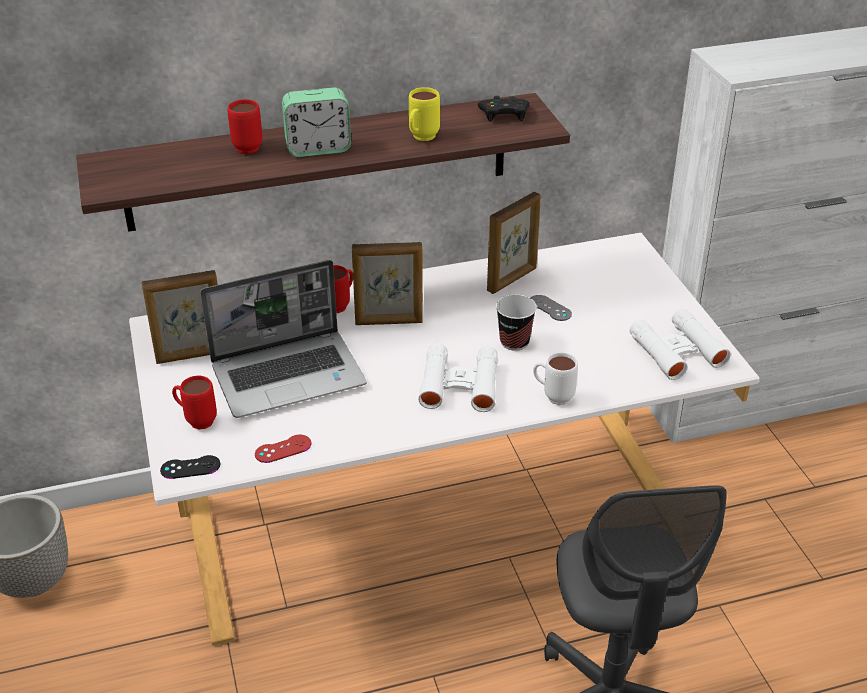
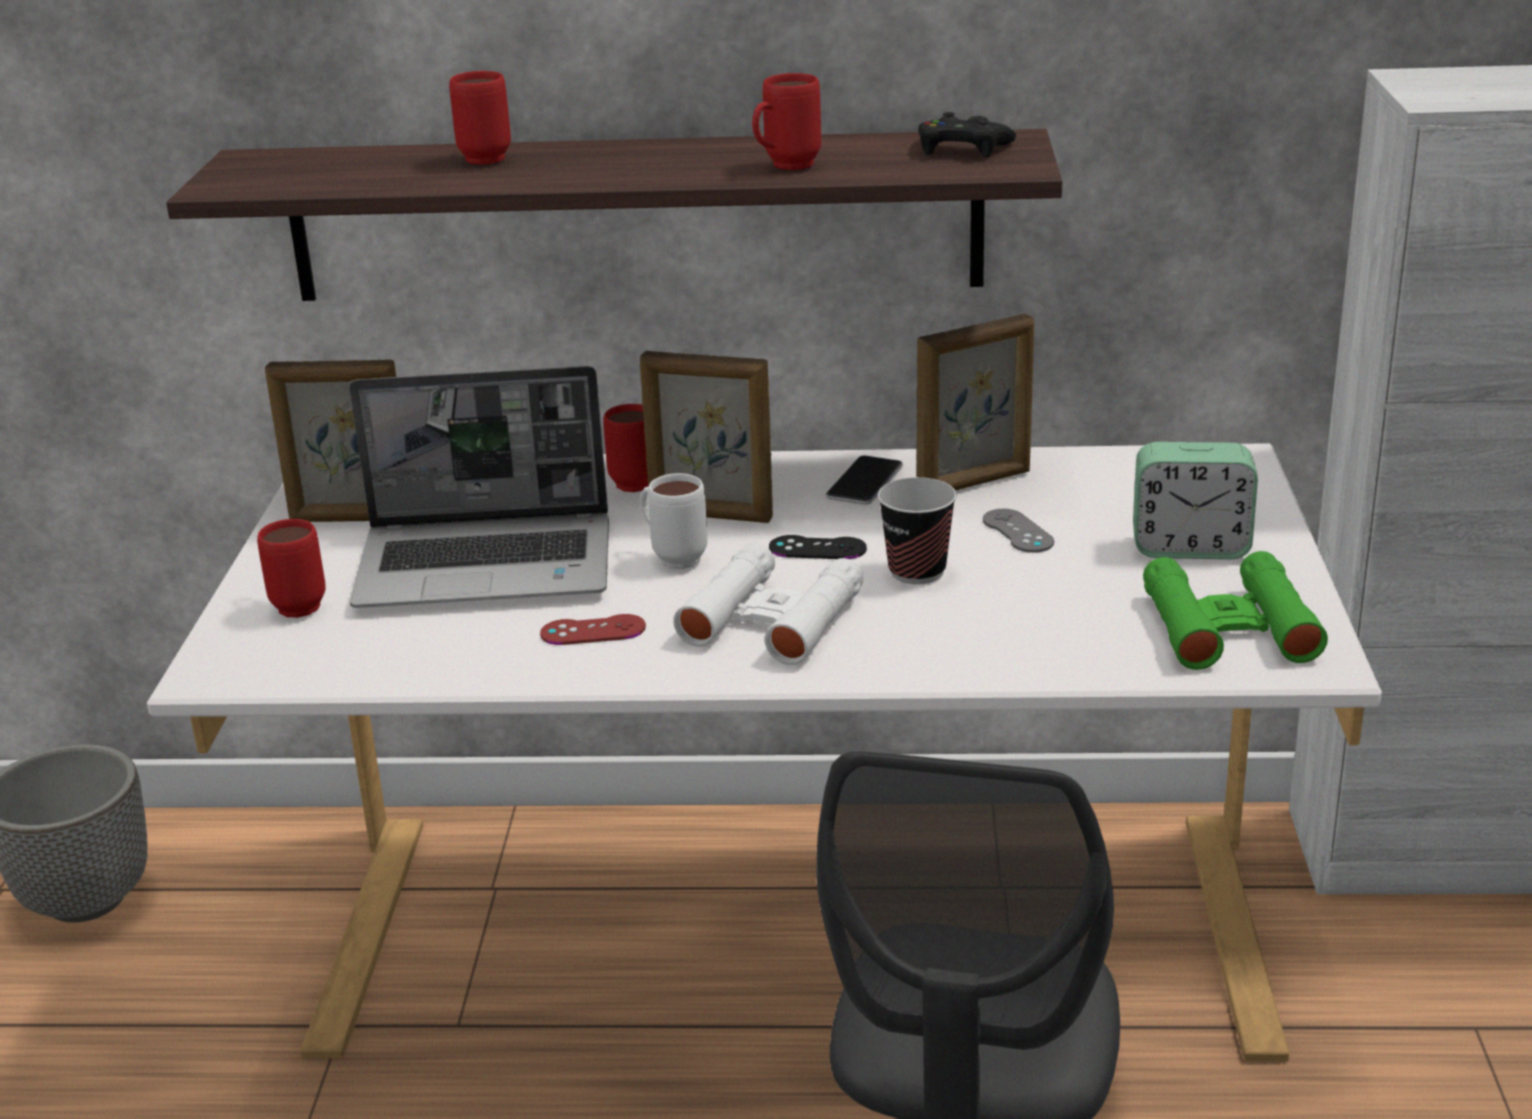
camera: 20 degrees right, 10 degrees down
black game controller [160,455,220,479] -> black game controller moved to [769,535,867,559]
red game controller [255,435,311,463] -> red game controller moved to [540,614,646,645]
alarm clock [282,87,351,157] -> alarm clock moved to [1133,442,1258,559]
yellow mug [409,87,440,141] -> red mug [752,73,821,170]
white mug [533,352,578,405] -> white mug moved to [640,473,708,569]
white binoculars [630,309,731,380] -> green binoculars [1143,551,1328,670]
none -> phone [826,456,903,505]

